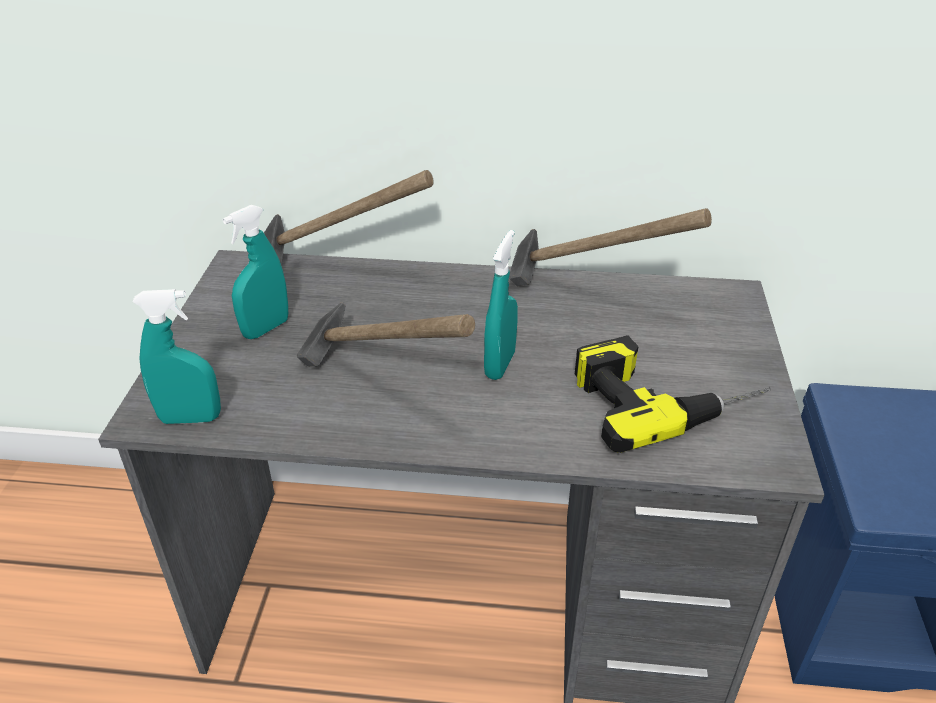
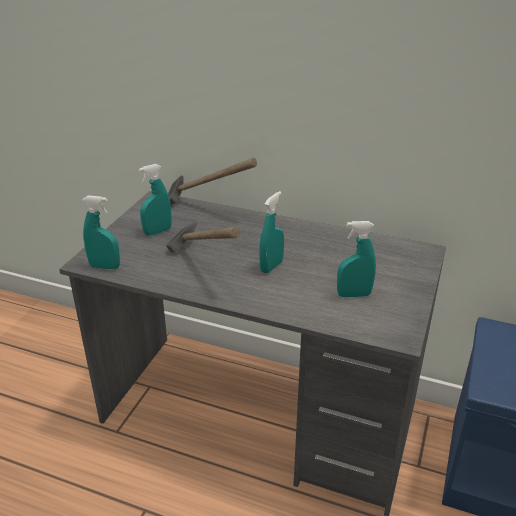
camera: 15 degrees right, 5 degrees down
hammer [509,208,712,286] -> none
power drill [575,335,771,453] -> turquoise spray bottle [337,221,376,298]

